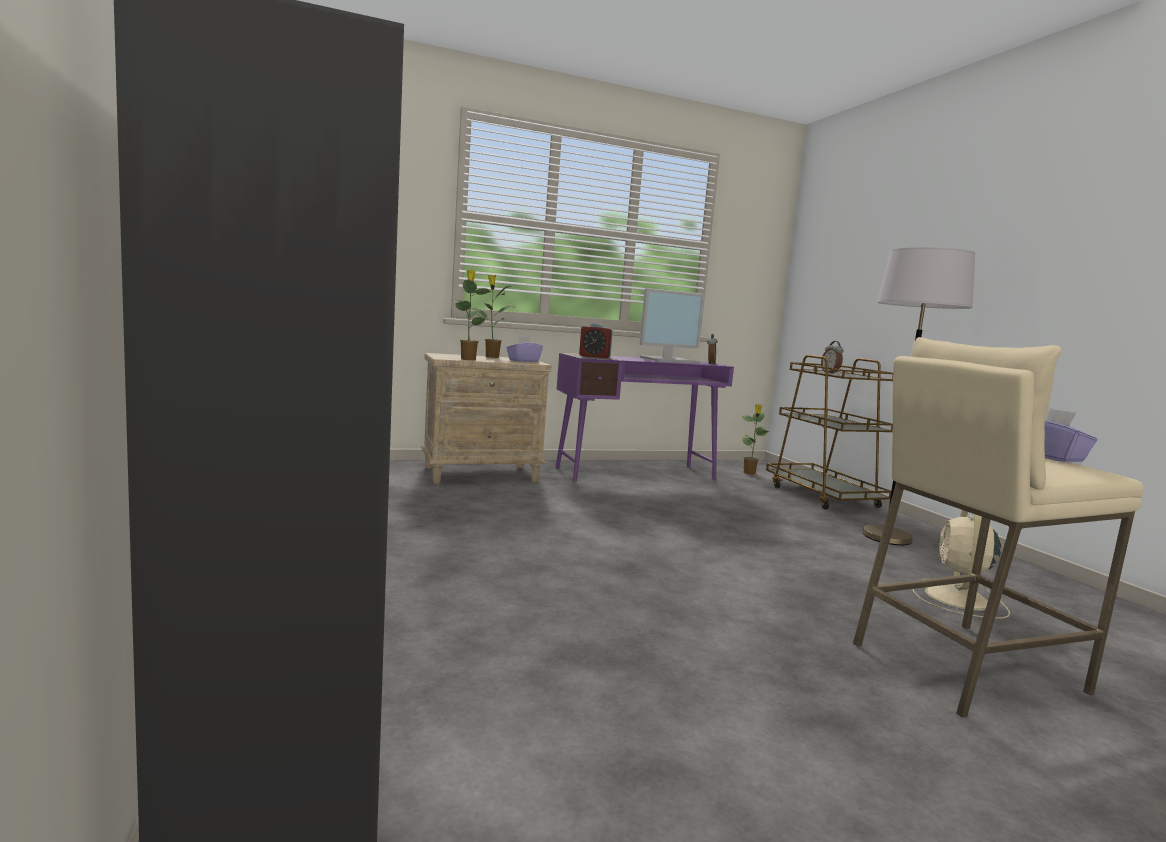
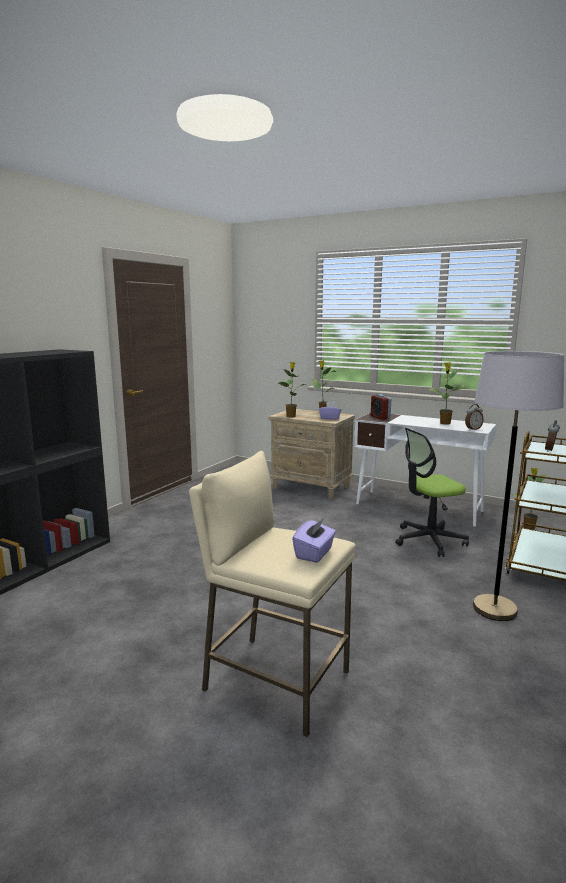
camera: 50 degrees right, 5 degrees up
purple desk [556,353,734,482] -> white desk [354,413,496,526]
monitor [640,288,705,364] -> potted plant [428,362,465,425]
beige fan [912,510,1010,619] -> none
none -> office chair [395,428,469,557]

